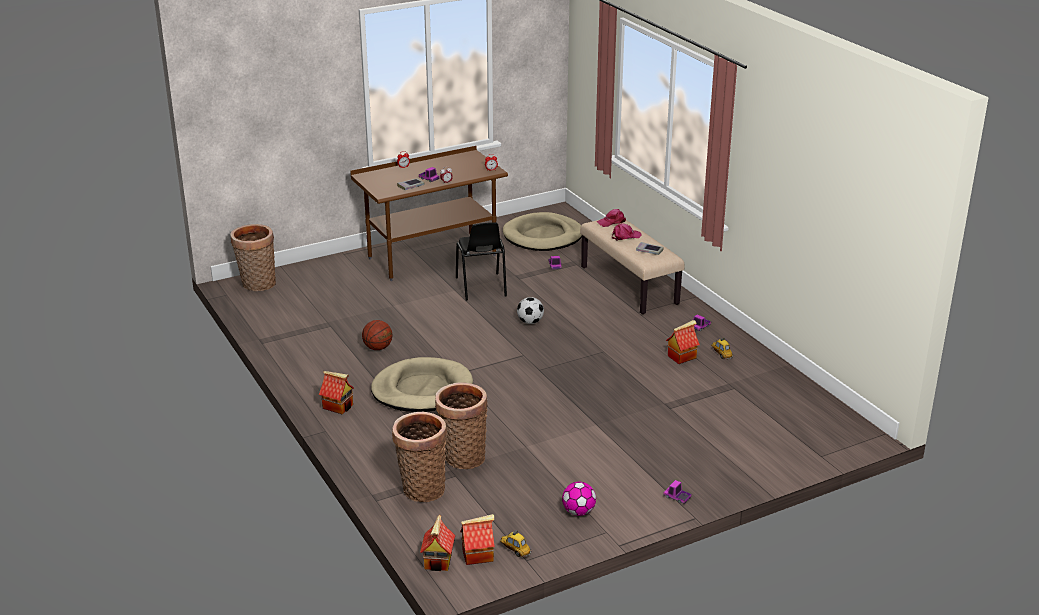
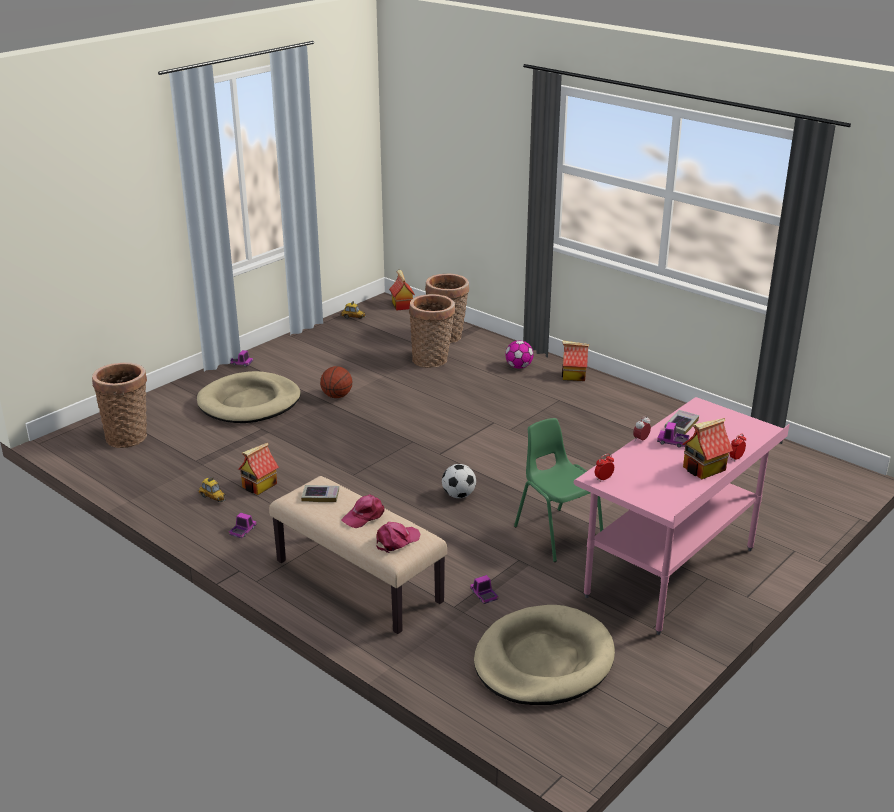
camera: 160 degrees right, 0 degrees up
basket [231,224,276,291] -> basket moved to [92,363,147,448]
brown desk [351,146,508,281] -> pink desk [574,397,790,635]
basketball [362,320,393,350] -> basketball moved to [320,366,352,398]
beige dog bed [371,357,473,412] -> beige dog bed moved to [197,371,301,423]
black chair [456,222,507,301] -> green chair [514,418,603,562]
toy house [460,514,495,565] -> toy house moved to [683,418,733,479]
football [562,482,596,516] -> football moved to [505,340,534,369]

